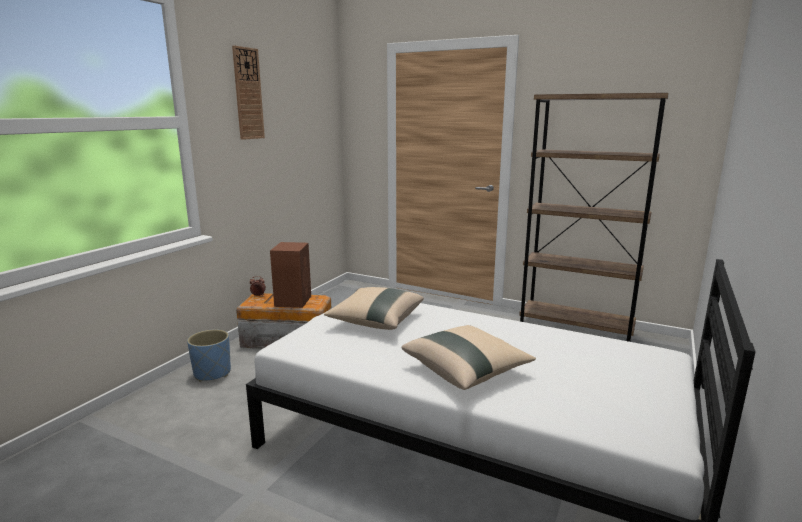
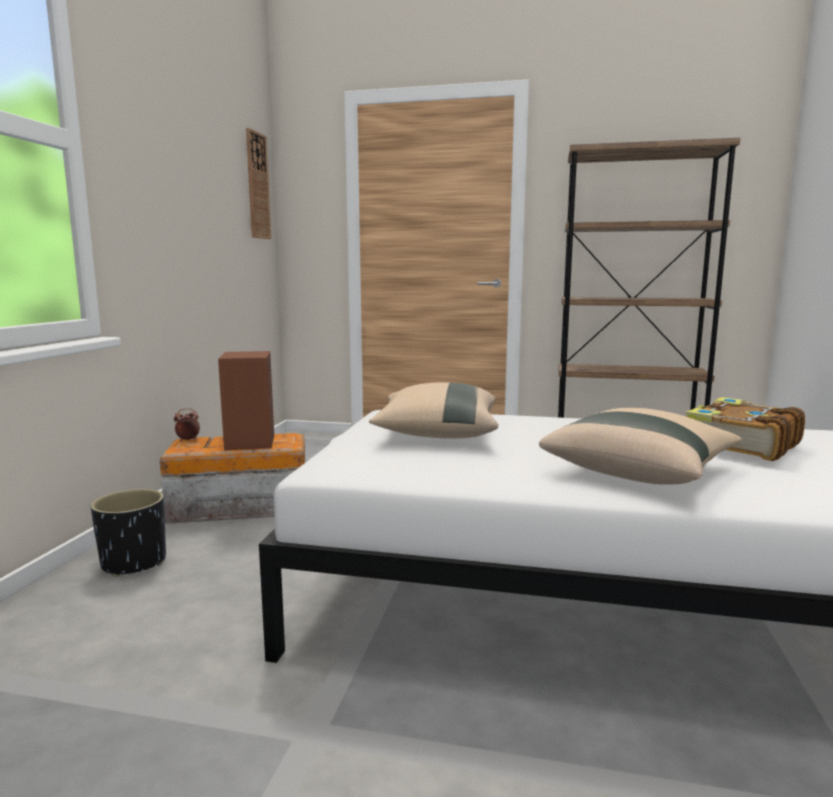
camera: 15 degrees left, 5 degrees down
blue planter [187,329,231,382] -> black planter [91,489,166,577]
wall clock [232,46,265,140] -> wall clock moved to [246,128,271,239]
none -> book [686,397,805,461]

